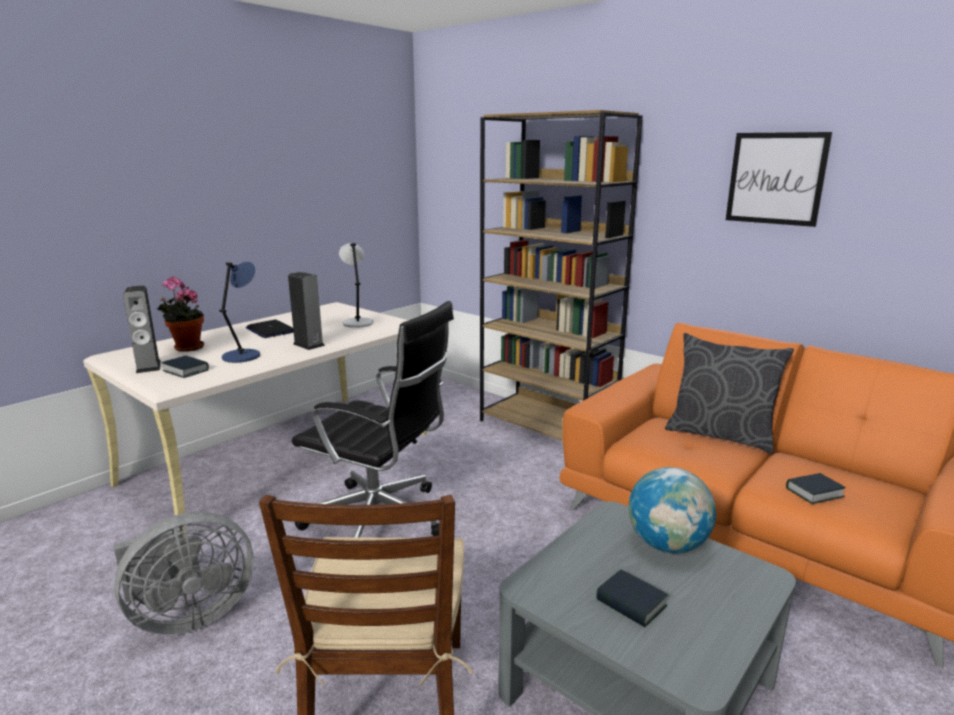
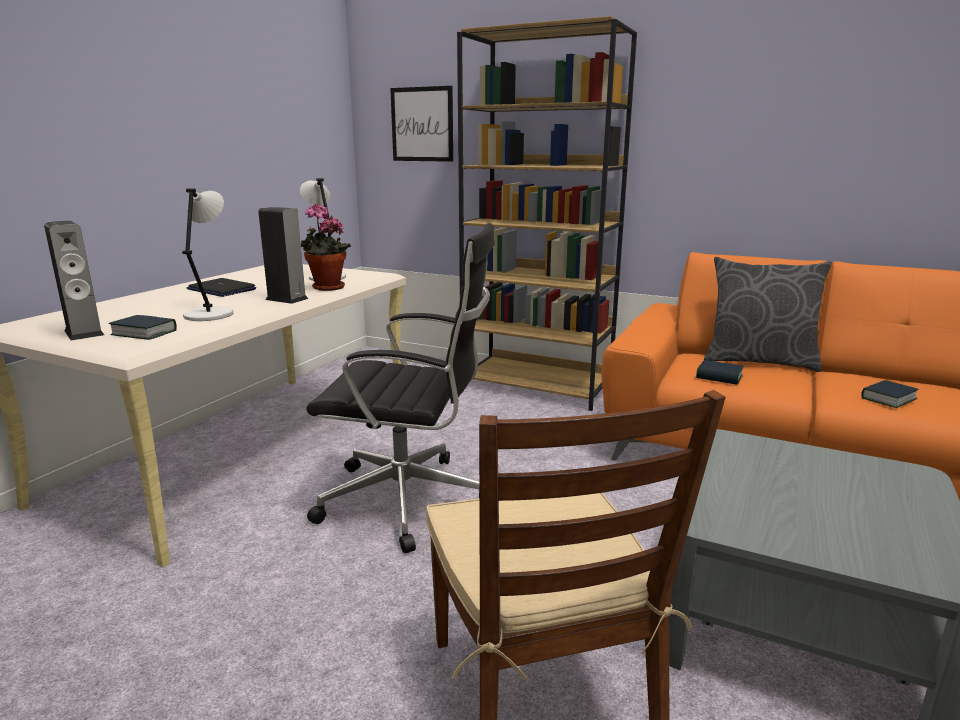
camera: 15 degrees left, 0 degrees up
grey fan [113,511,254,635] -> none
potted plant [157,276,204,352] -> potted plant moved to [301,204,351,291]
blue table lamp [219,262,260,363] -> grey table lamp [182,188,233,321]
book [596,570,668,627] -> book moved to [696,360,744,385]
globe [628,467,716,553] -> none
picture [726,132,832,227] -> picture moved to [390,86,453,162]

